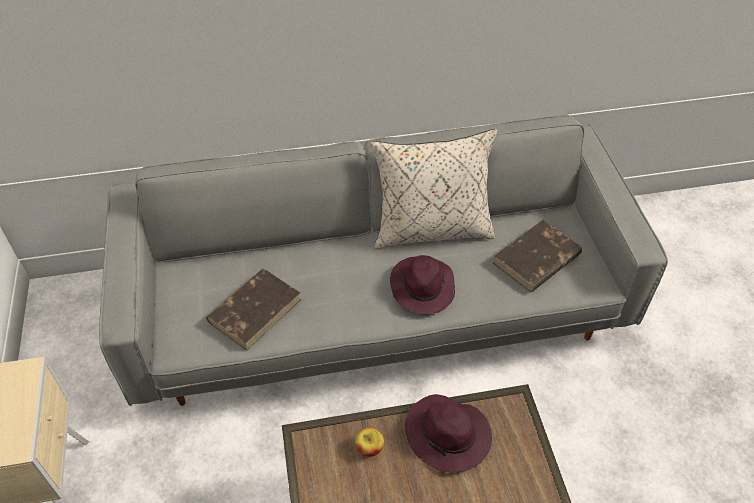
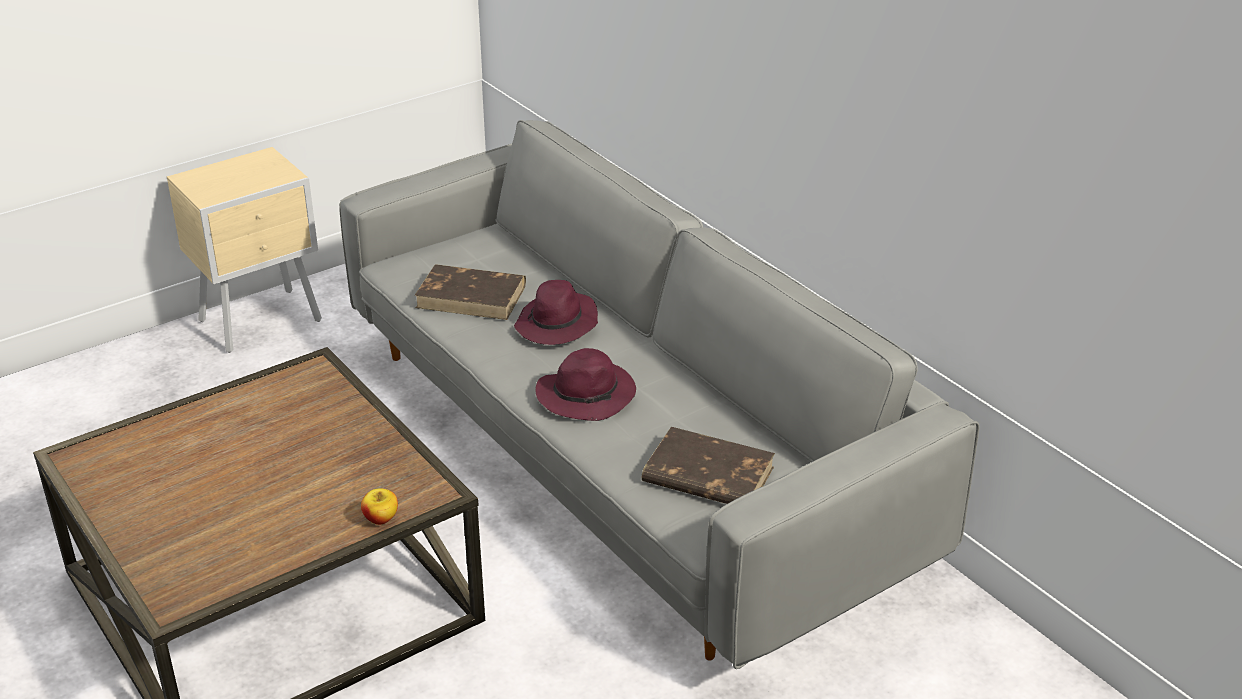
camera: 65 degrees right, 15 degrees down
apple [355,428,384,457] -> apple moved to [361,488,398,525]
beige pillow [370,129,497,250] -> none
purple hat [405,394,492,472] -> purple hat moved to [514,280,598,345]

